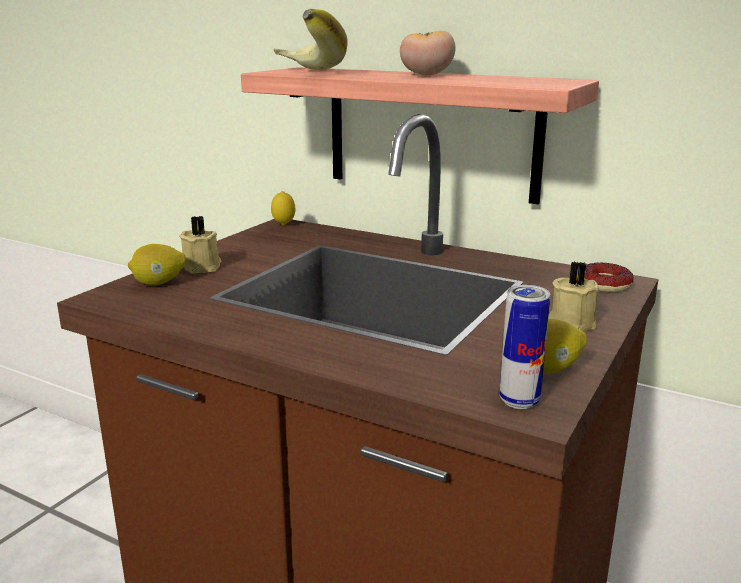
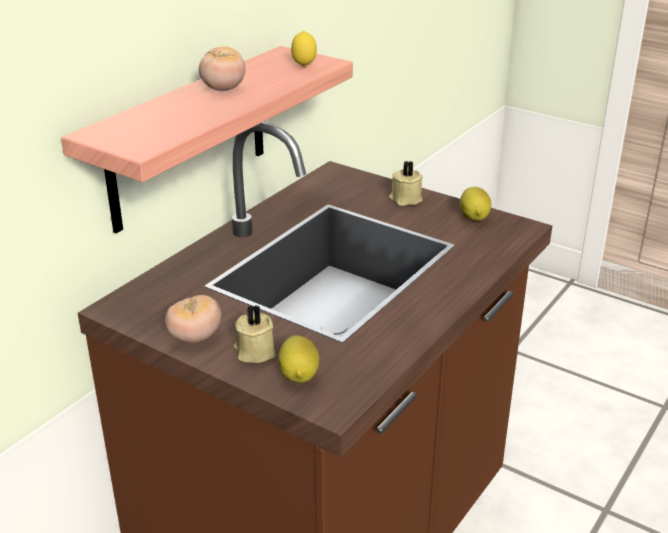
camera: 85 degrees left, 10 degrees up
lemon [271,191,295,225] -> lemon moved to [291,31,317,67]
banana [274,9,348,70] -> none
can [499,285,551,409] -> none
donut [585,263,634,292] -> none
none -> tomato [165,295,221,343]

